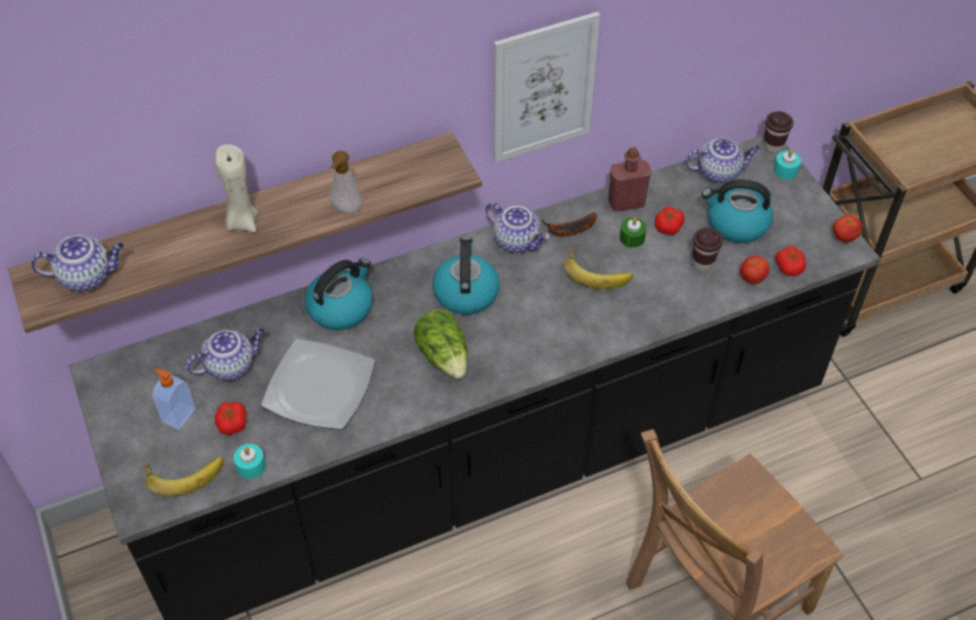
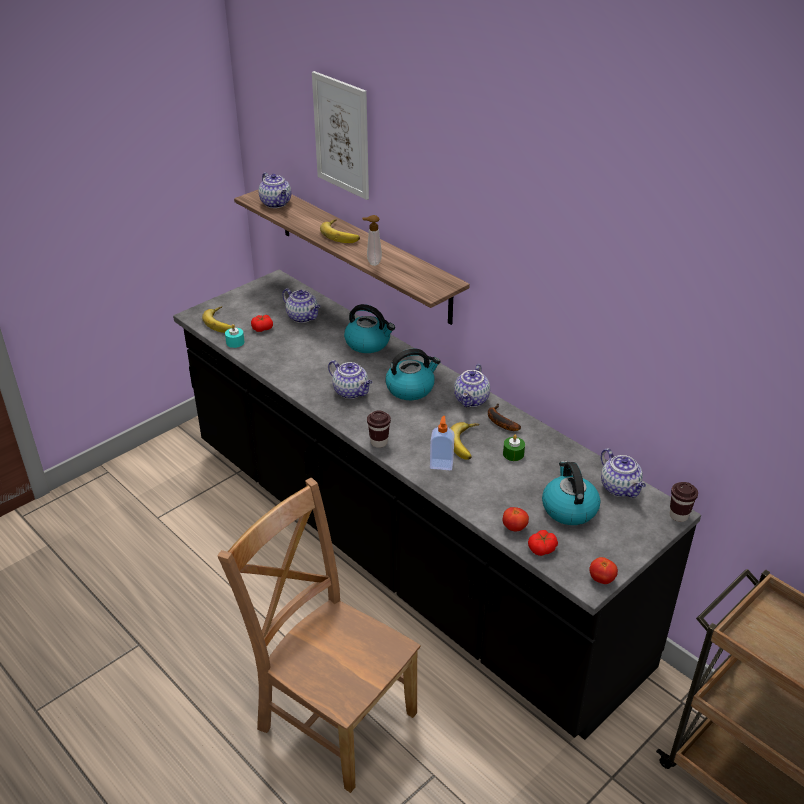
camera: 70 degrees right, 15 degrees down
soap dispenser [152,368,195,430] -> soap dispenser moved to [430,416,454,470]
beige candle [215,144,259,232] -> banana [320,219,360,243]
plate [261,338,375,430] -> none
lettuce [414,309,468,379] -> teapot [328,360,373,399]
picture [493,12,600,163] -> picture moved to [312,71,369,200]
red bottle [608,147,651,212] -> none
tomato [655,206,685,235] -> none
brown cup [692,228,723,271] -> brown cup moved to [367,410,391,448]
turquoise candle [774,150,801,179] -> none

